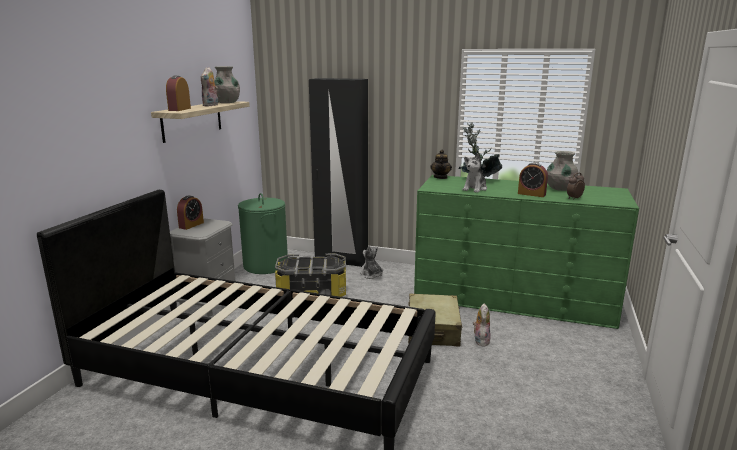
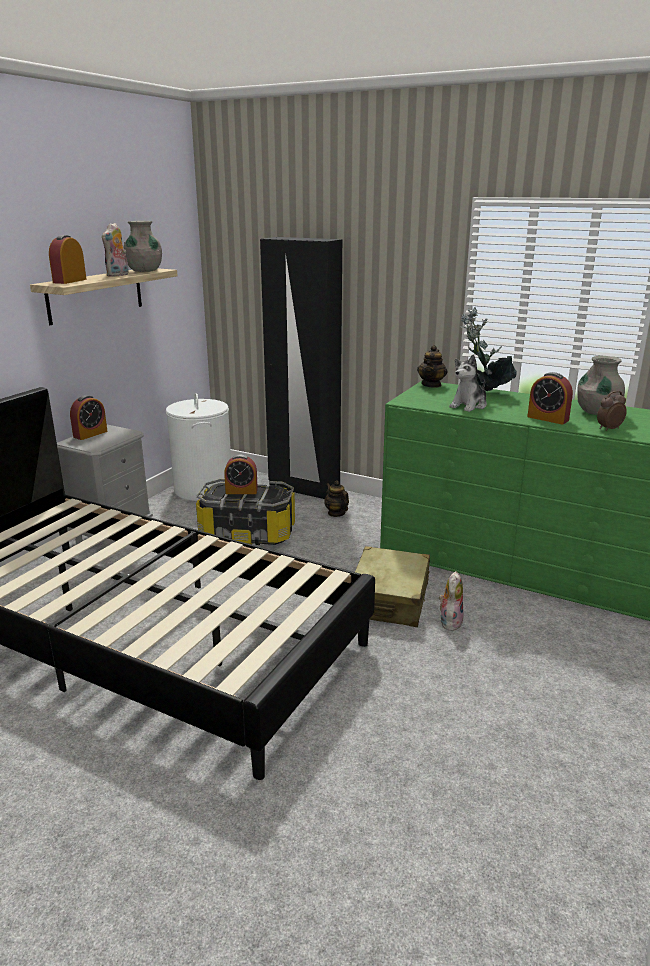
camera: 10 degrees right, 5 degrees up
green laundry basket [238,193,288,274] -> white laundry basket [166,393,231,501]
plush toy [360,246,383,279] -> teapot [324,480,349,517]
none -> alarm clock [224,455,258,494]

